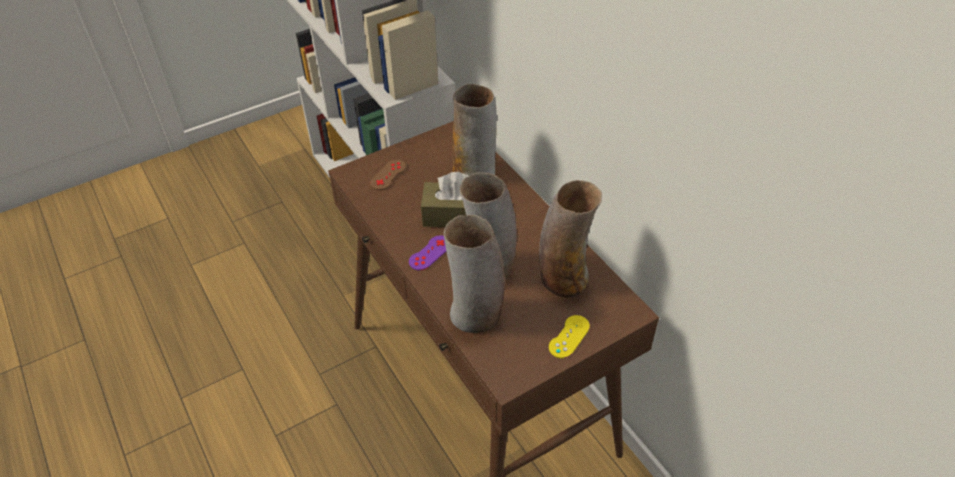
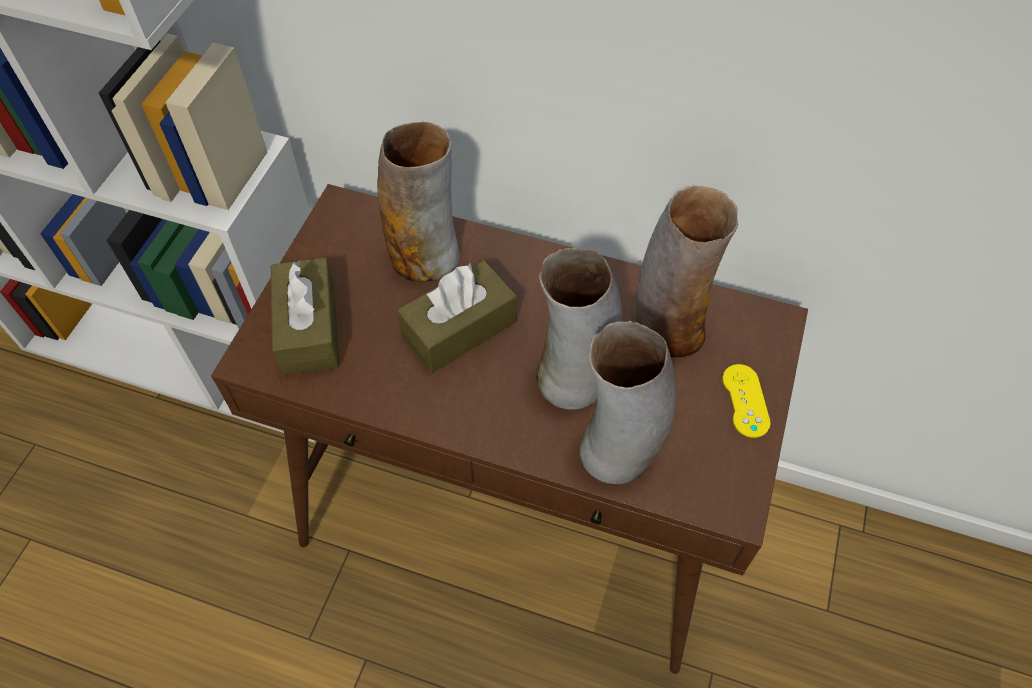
camera: 40 degrees left, 10 degrees up
brown game controller [370,160,406,190] -> brown tissue box [271,258,340,375]
purple game controller [409,236,446,270] -> none

